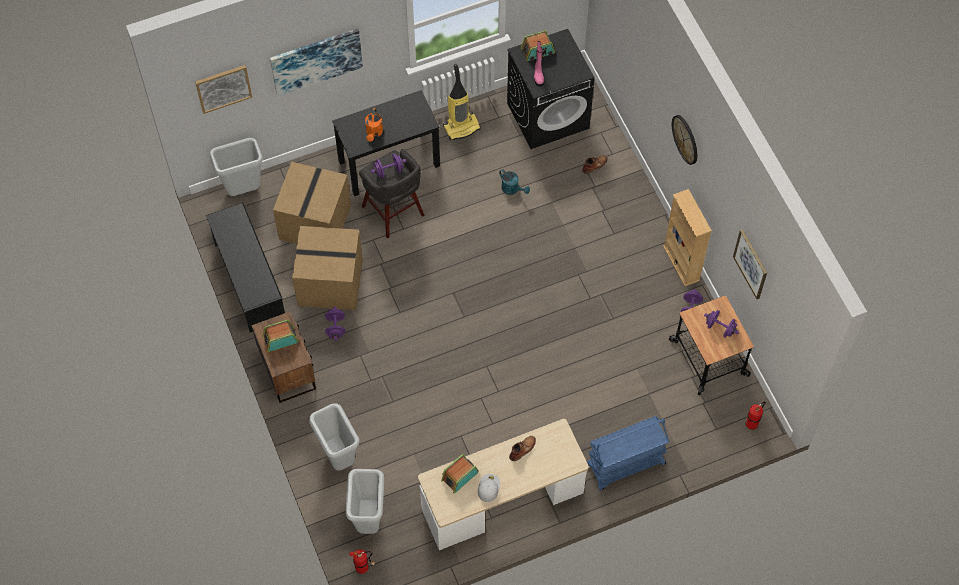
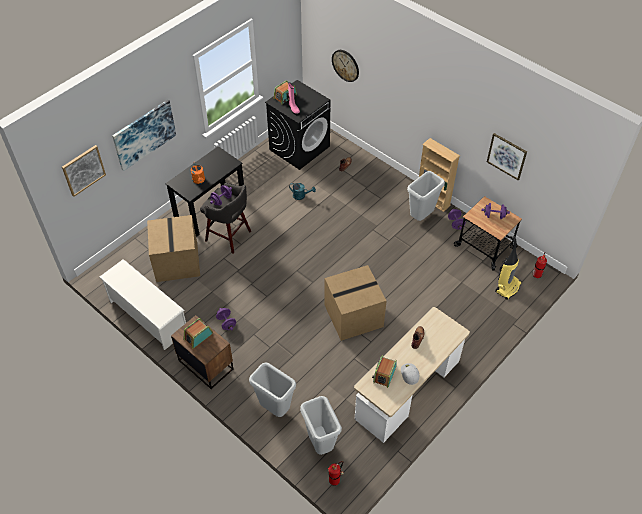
camera: 25 degrees left, 10 degrees down
black shoe rack [206,202,285,332] -> white shoe rack [99,259,186,350]
grey trash can [209,138,263,196] -> grey trash can moved to [407,171,445,221]
cardboard box [292,226,363,310] -> cardboard box moved to [324,265,387,341]
vacuum cleaner [443,64,481,140] -> vacuum cleaner moved to [495,236,522,300]
blue cart [587,416,669,490] -> none
wall clock [672,115,697,165] -> wall clock moved to [332,50,359,82]

